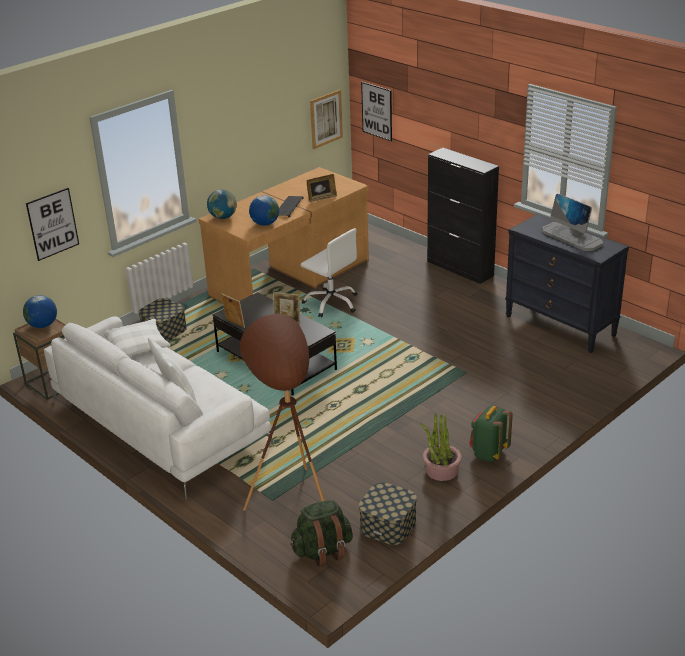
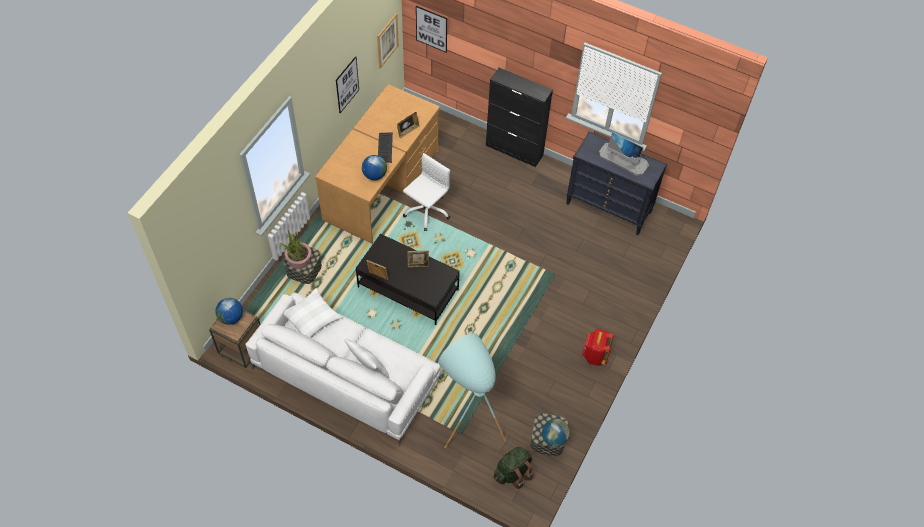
camera: 20 degrees left, 25 degrees up
picture [26,188,79,261] -> picture moved to [336,56,359,113]
globe [207,189,237,219] -> globe moved to [542,419,570,447]
brown floor lamp [240,314,324,511] -> turquoise floor lamp [439,333,506,448]
white office chair [301,228,357,318] -> white office chair turned 75 degrees counterclockwise [403,153,450,231]
potted plant [420,412,462,481] -> potted plant moved to [280,230,311,269]
green backpack [469,405,513,462] -> red backpack [582,329,614,366]

